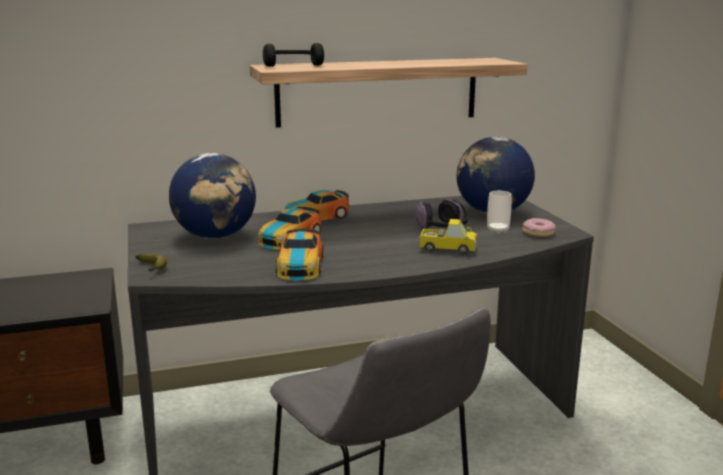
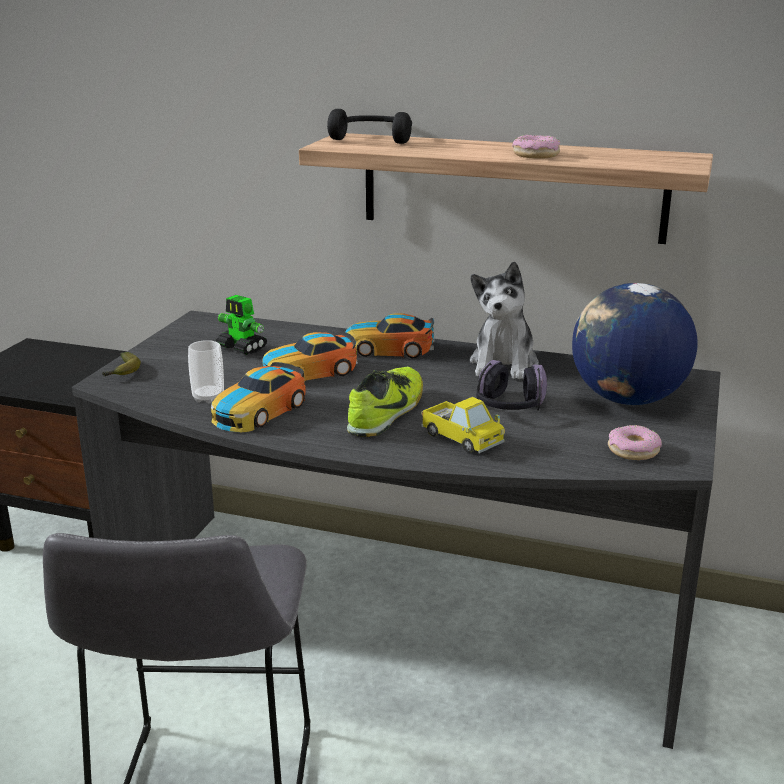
camera: 35 degrees right, 5 degrees up
globe [169,153,256,239] -> toy robot [215,295,267,355]
cup [487,191,512,234] -> cup moved to [188,340,224,404]
none -> shoe [347,367,423,437]
none -> plush toy [470,262,539,379]
none -> donut [512,135,560,159]

